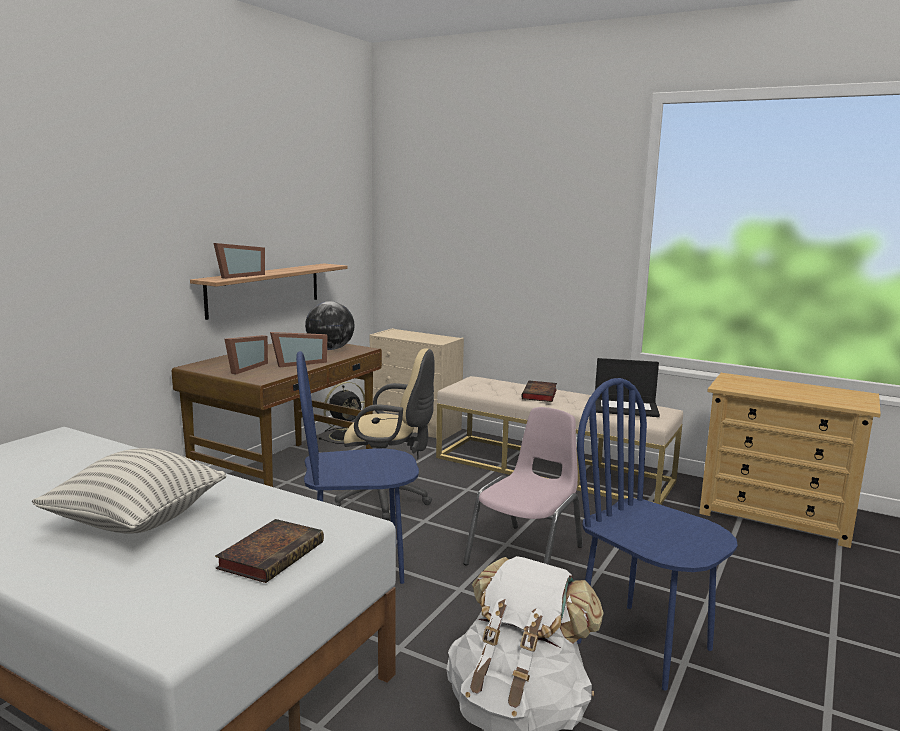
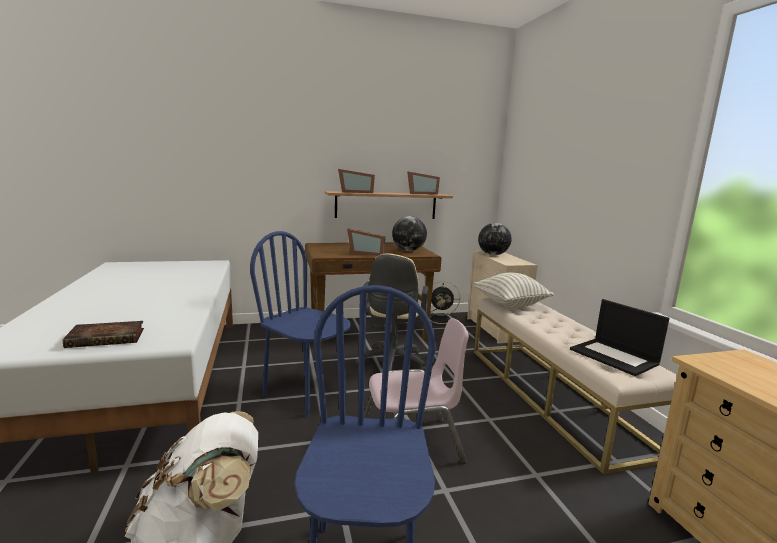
camera: 45 degrees right, 0 degrees up
pillow [32,448,226,534] -> pillow moved to [473,273,554,308]
picture frame [224,335,268,374] -> picture frame moved to [407,172,440,195]
beige office chair [331,348,435,521] -> beige office chair turned 45 degrees clockwise [356,253,428,371]
book [521,380,557,402] -> none
none -> globe [478,223,512,255]

